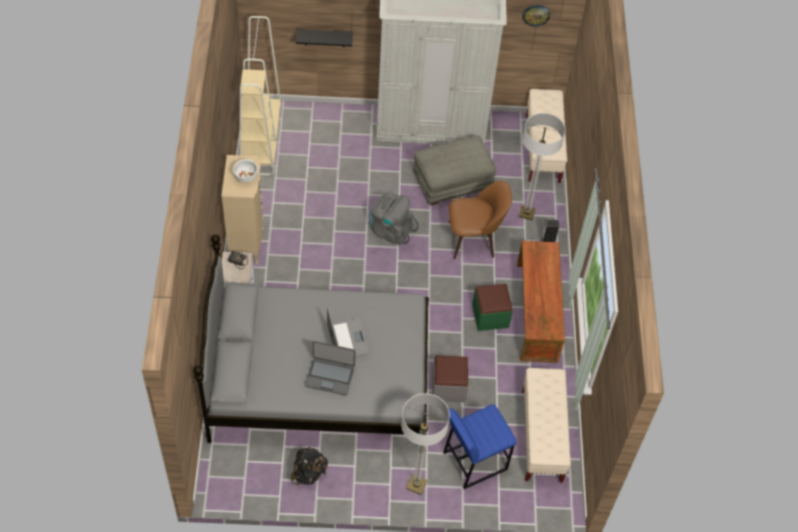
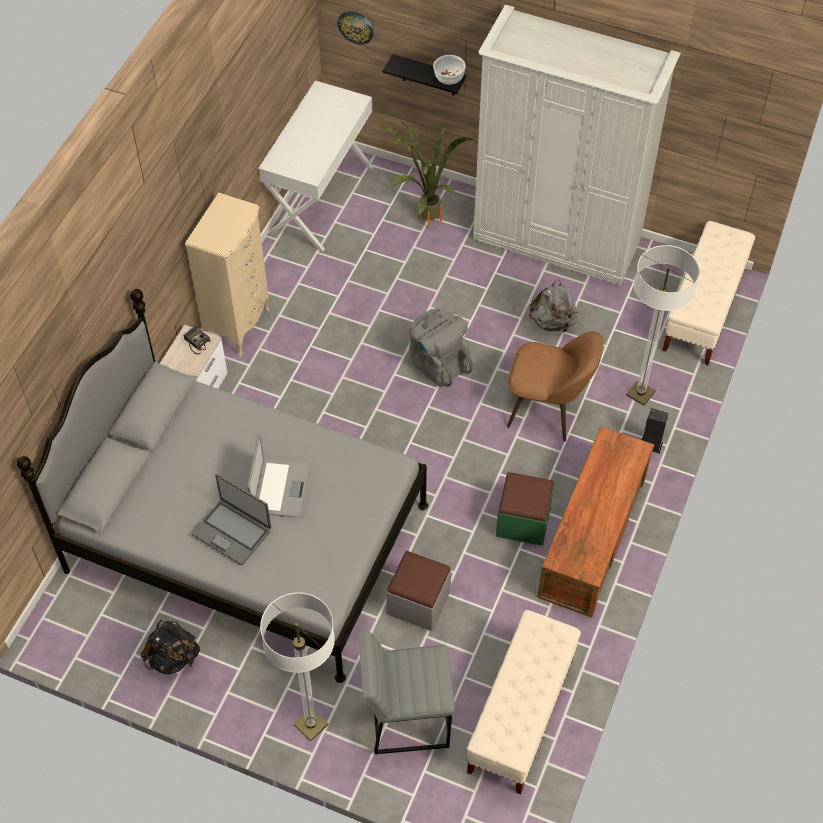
camera: 25 degrees right, 0 degrees up
white bowl [233,159,258,183] -> white bowl moved to [433,55,466,85]
beige clothes rack [239,16,281,175] -> white console table [258,80,373,252]
grey ottoman [413,136,496,205] -> grey backpack [529,280,578,334]
blue chair [443,404,516,489] -> grey chair [358,630,455,754]
wall clock [522,5,550,26] -> wall clock moved to [337,11,374,45]
none -> potted plant [382,121,474,229]

